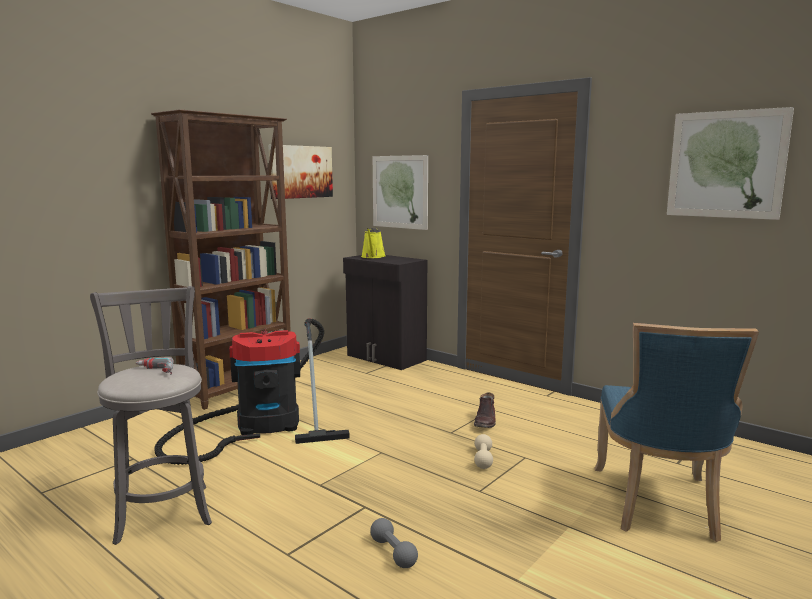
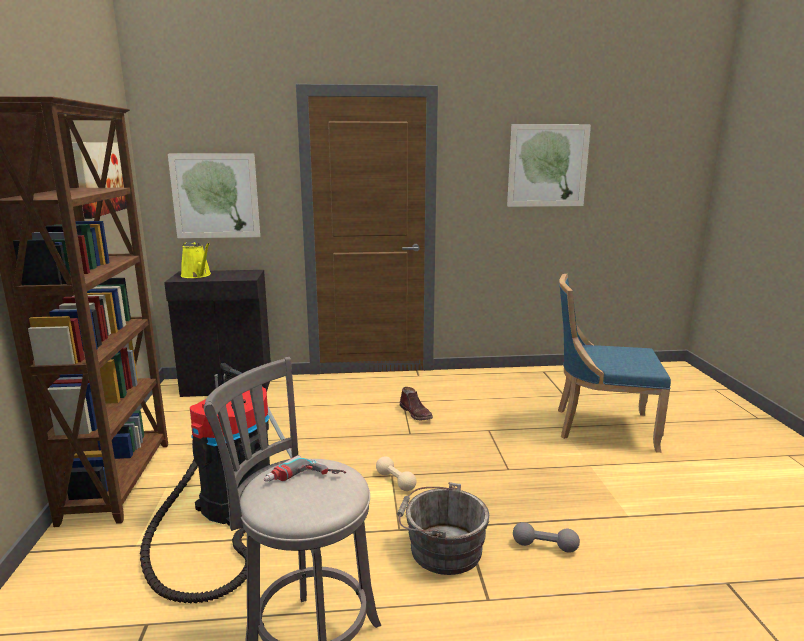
camera: 45 degrees left, 5 degrees up
beige dumbbell [474,434,493,469] -> beige dumbbell moved to [376,456,416,491]
blue chair [594,323,759,542] -> blue chair turned 135 degrees clockwise [558,274,671,453]
none -> grey bucket [397,482,489,575]

